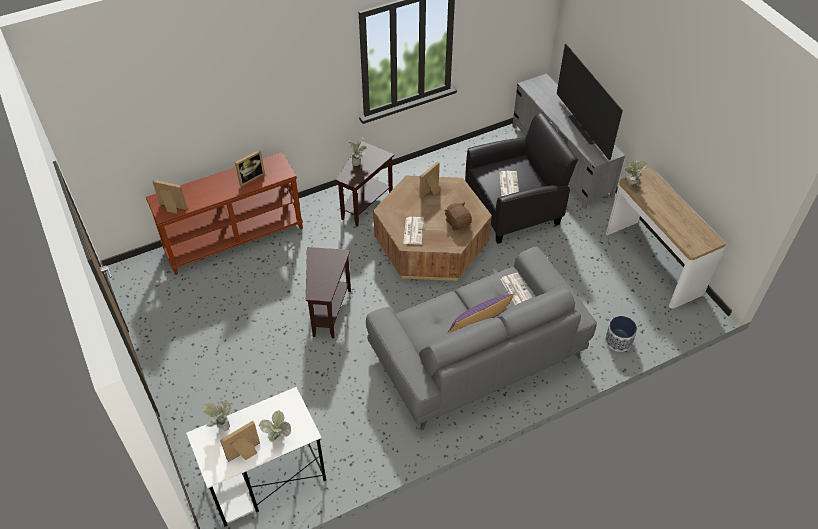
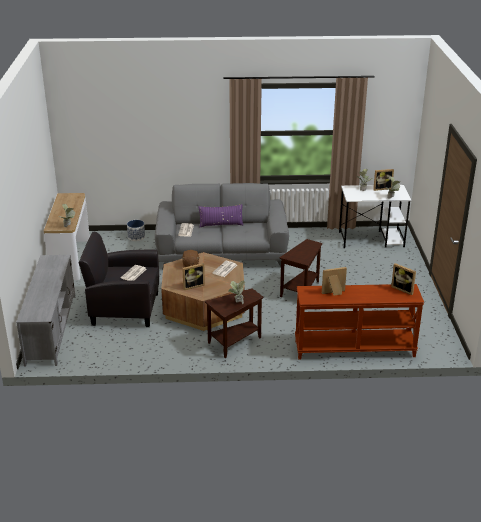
camera: 155 degrees left, 20 degrees down
television [557,44,623,160] -> none

